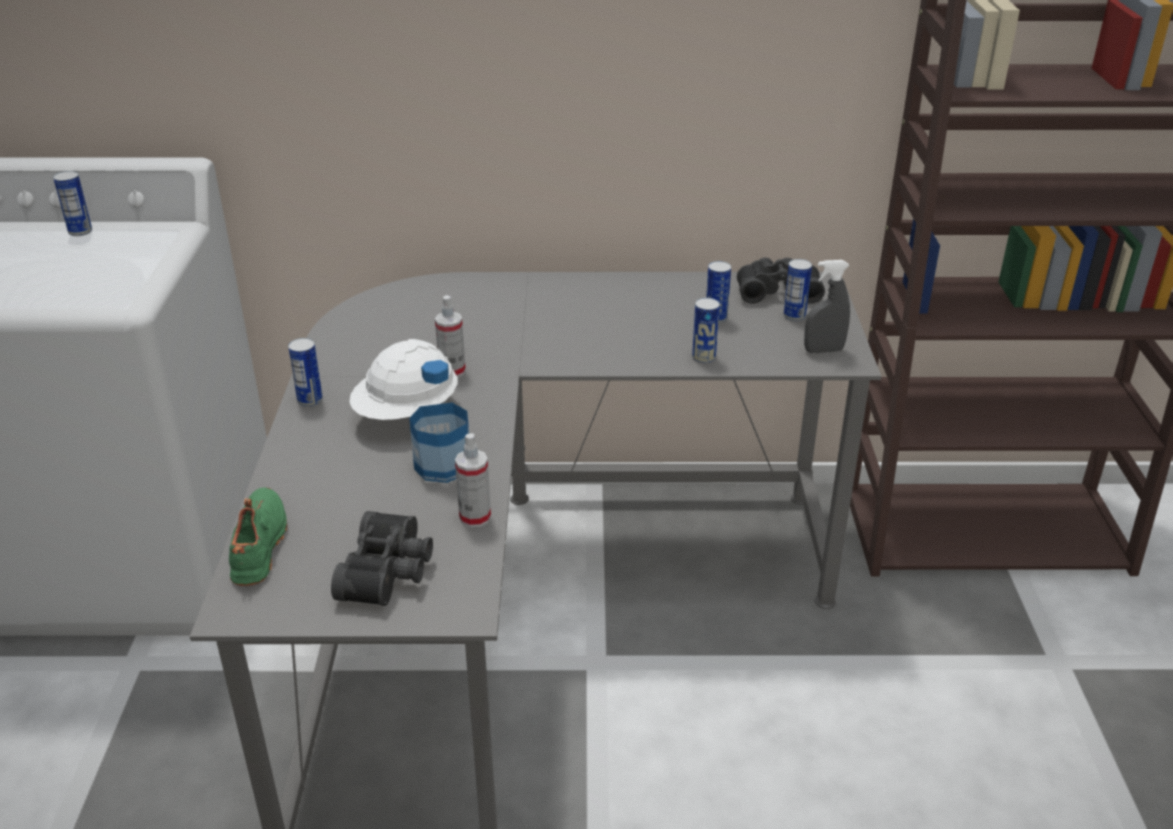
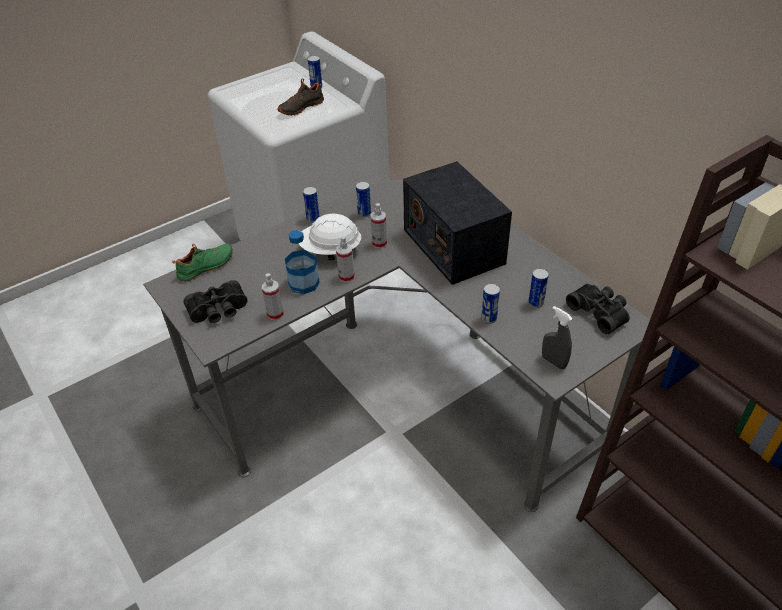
camera: 55 degrees right, 10 degrees up
can [783,259,812,321] -> can moved to [356,182,371,218]
none -> black shoe [277,78,324,116]
none -> spray bottle [336,236,355,282]
none -> radio [403,161,512,285]

